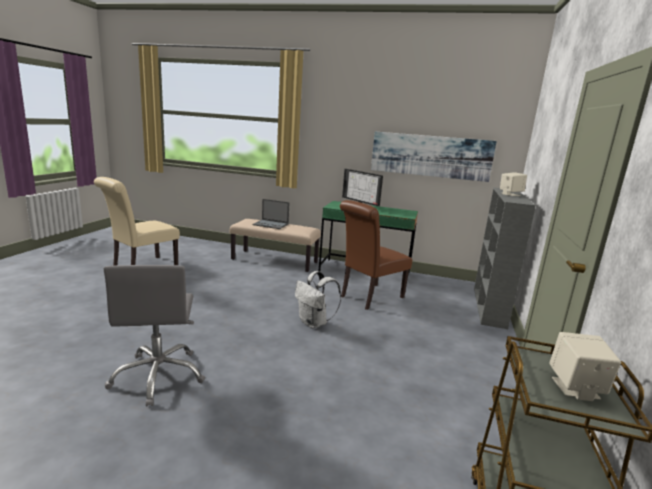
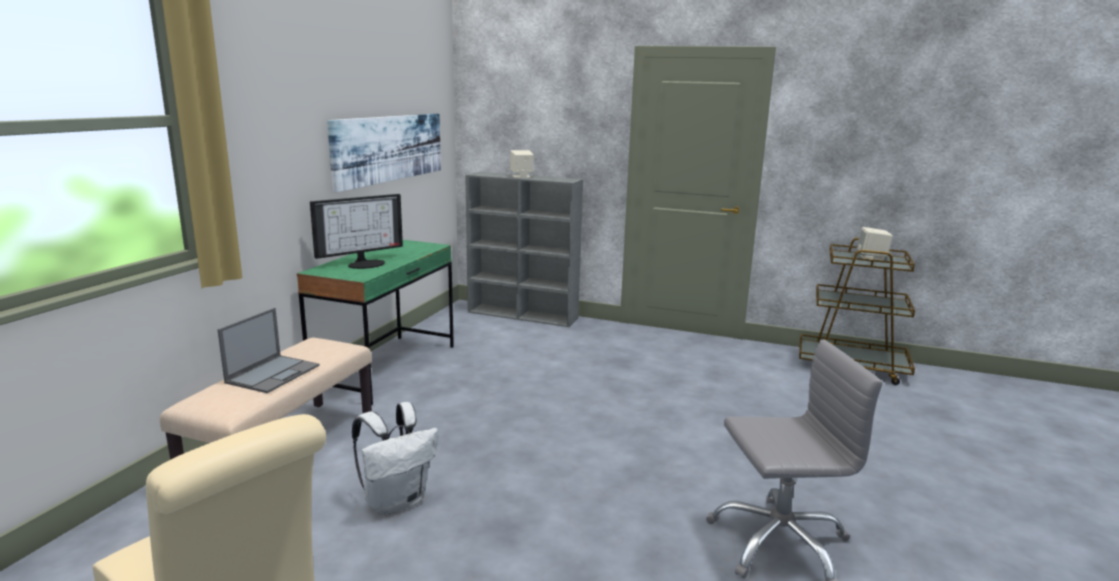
camera: 85 degrees left, 0 degrees up
white backpack [295,271,342,328] -> white backpack moved to [352,402,438,515]
brown chair [340,200,412,310] -> none

